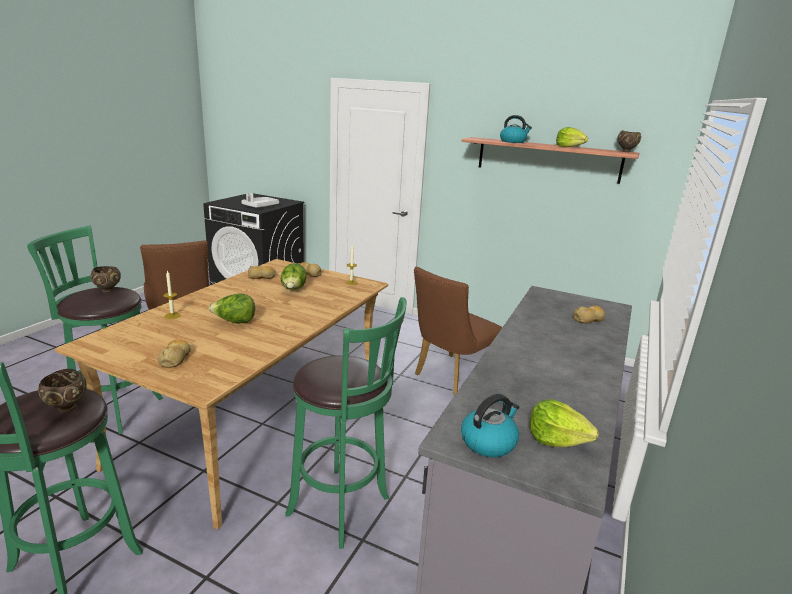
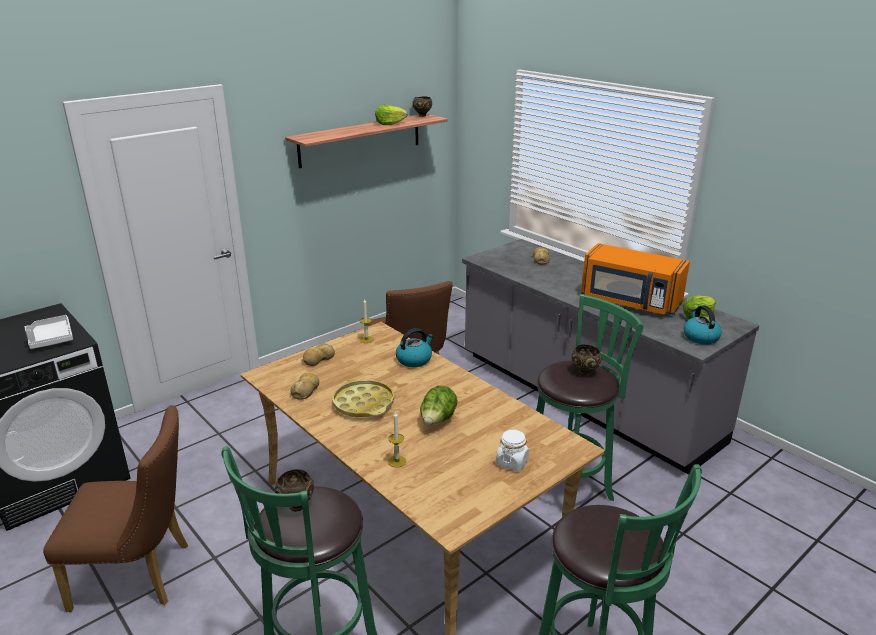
camera: 65 degrees left, 5 degrees up
brown bowl [38,369,87,413] -> brown bowl moved to [572,345,602,375]
bread [158,339,191,368] -> white jar [496,430,529,471]
lettuce [281,263,307,290] -> none
kettle [500,115,532,143] -> kettle moved to [396,328,434,367]
none -> yellow tray [332,379,394,417]
none -> orange microwave [581,243,690,315]

